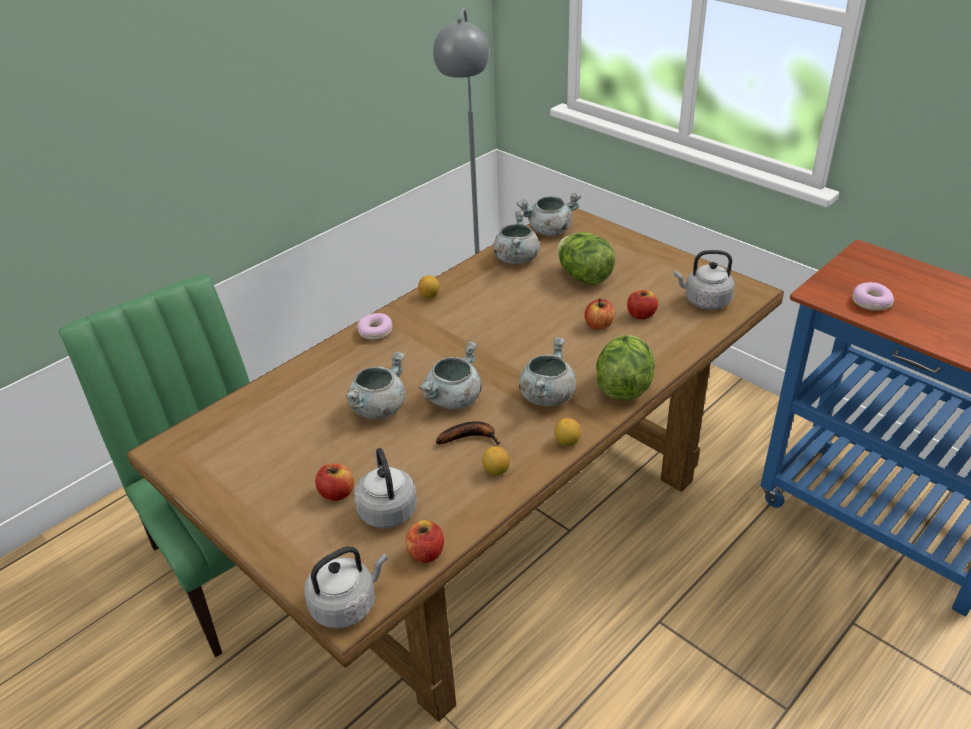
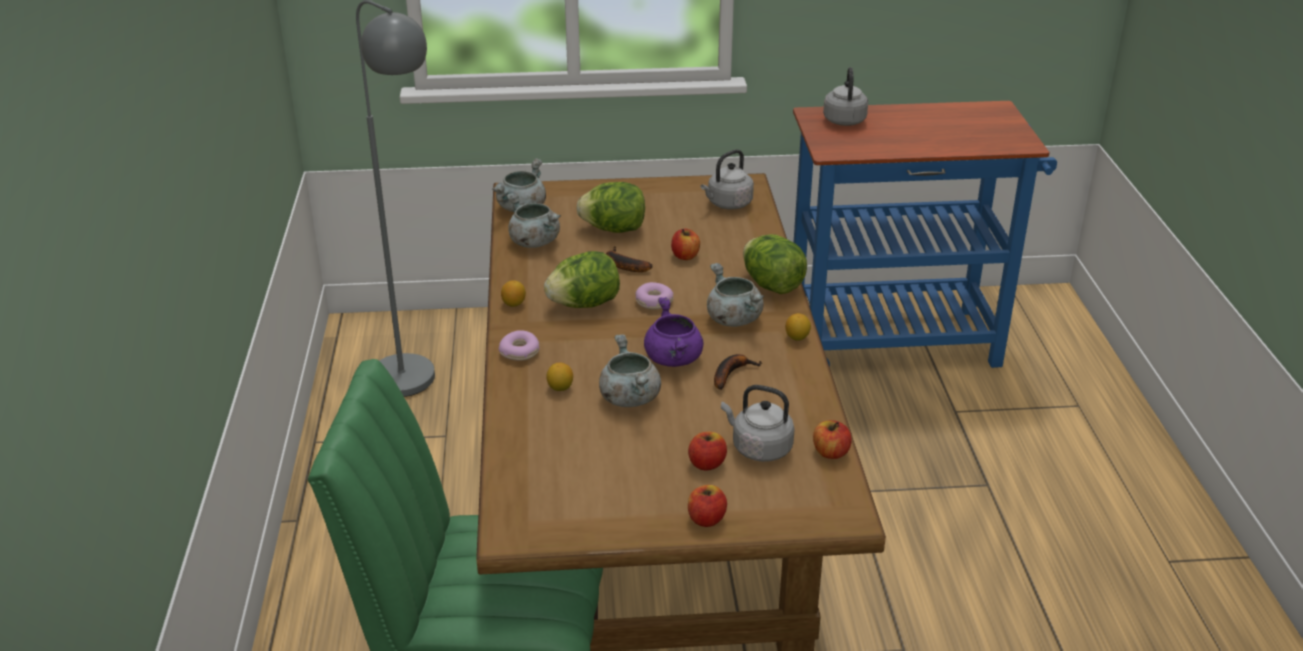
camera: 50 degrees left, 5 degrees down
grey kettle [304,546,388,628] -> grey kettle moved to [823,67,868,126]
grey cooking pot [418,341,482,409] -> purple cooking pot [644,297,703,367]
lemon [482,446,510,476] -> lemon moved to [546,363,573,391]
apple [627,290,658,319] -> apple moved to [688,485,727,527]
donut [852,282,894,311] -> donut moved to [635,282,674,310]
none -> lettuce [544,251,620,308]
none -> banana [606,246,652,272]

